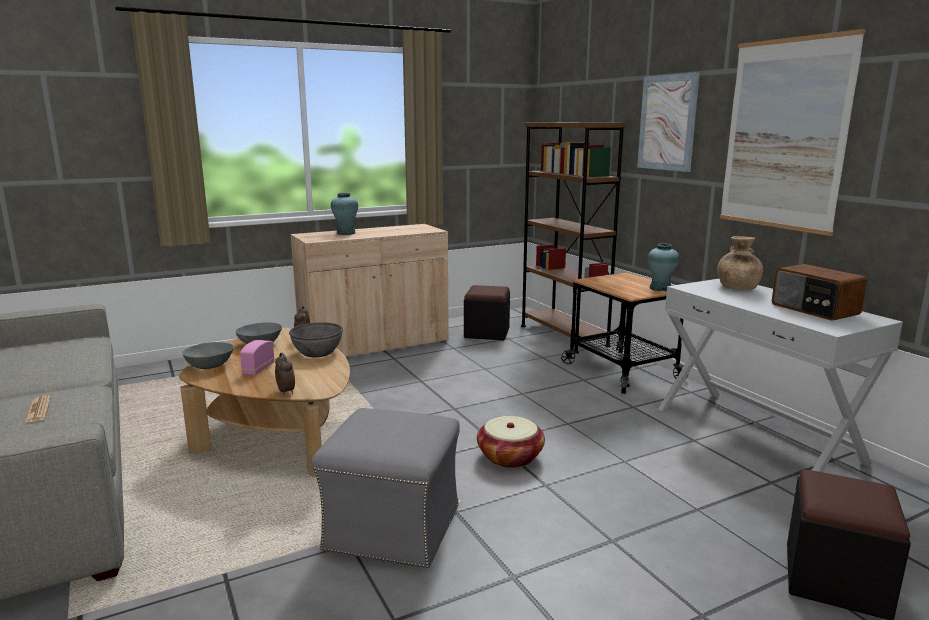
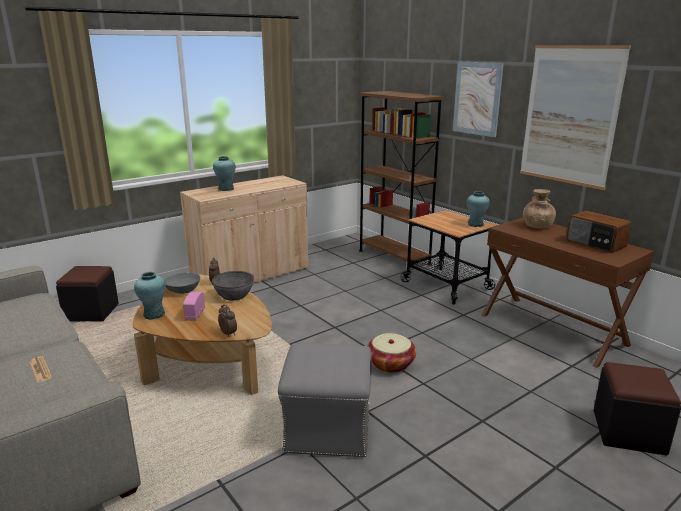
camera: 10 degrees left, 5 degrees up
grey bowl [182,342,234,369] -> turquoise vase [134,272,166,320]
black ottoman [464,285,510,340] -> black ottoman moved to [56,266,119,322]
white console table [658,279,903,472] -> brown console table [482,217,654,368]

